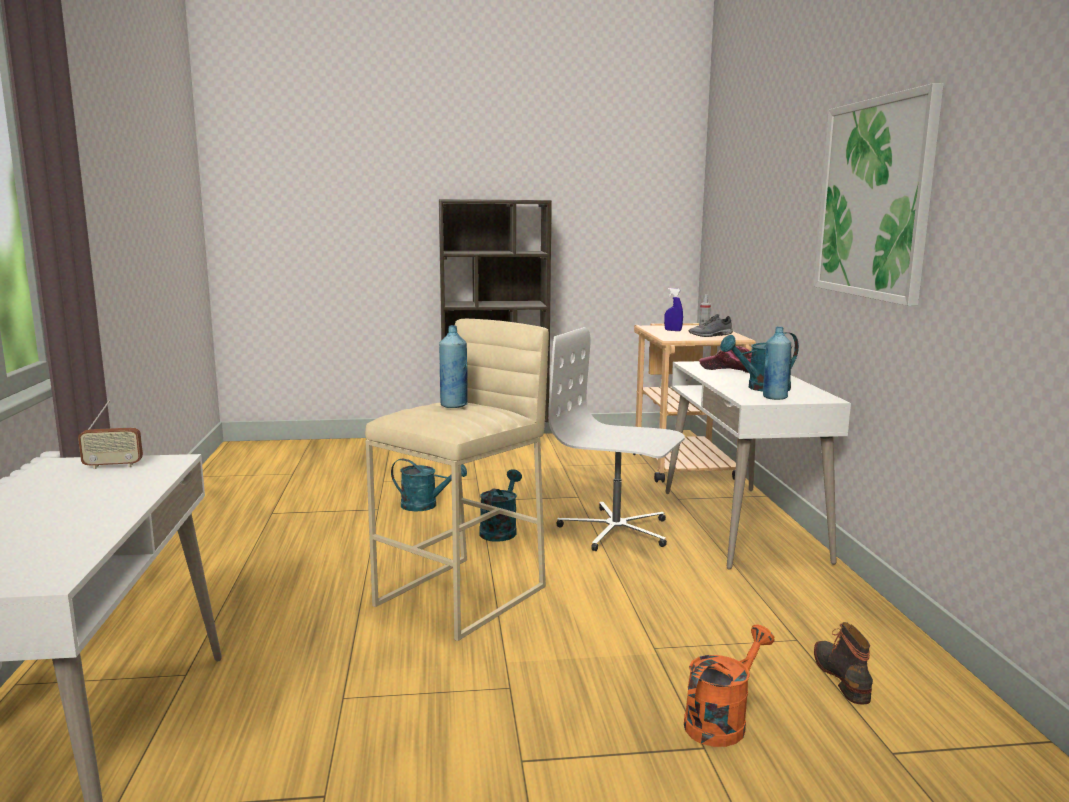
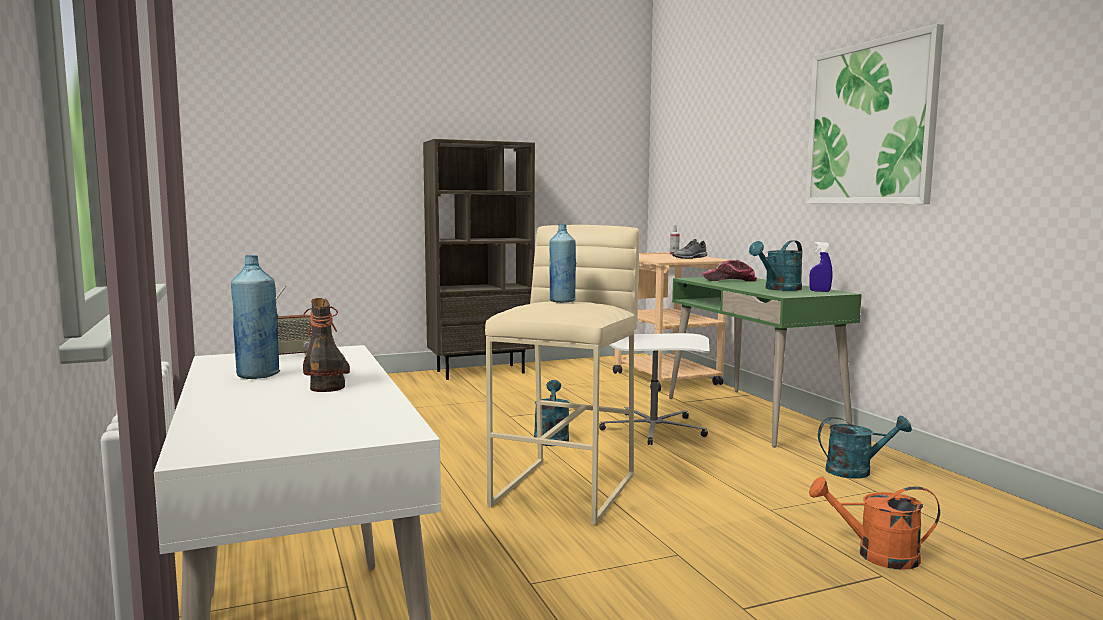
camera: 15 degrees left, 5 degrees down
turquoise watering can [391,458,467,511] -> turquoise watering can moved to [818,416,912,479]
blue spray bottle [664,288,683,331] -> blue spray bottle moved to [809,242,833,292]
white desk [665,361,851,570] -> green desk [669,277,862,448]
orange watering can [684,624,775,747] -> orange watering can turned 105 degrees counterclockwise [809,477,940,570]
blue bottle [763,327,791,400] -> blue bottle moved to [231,255,280,379]
boot [814,622,873,704] -> boot moved to [303,298,350,392]

